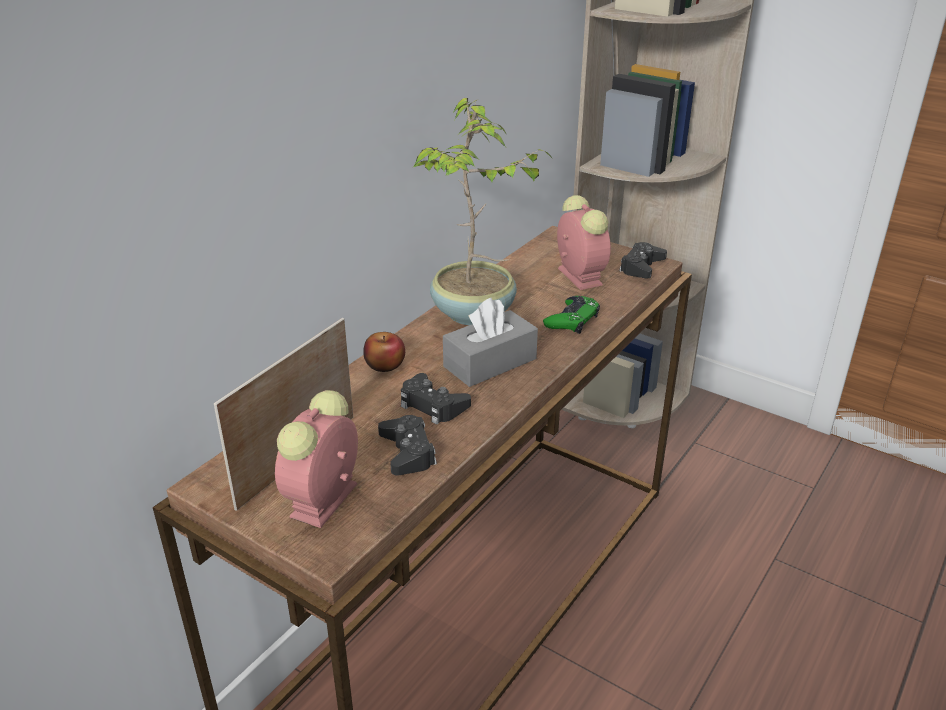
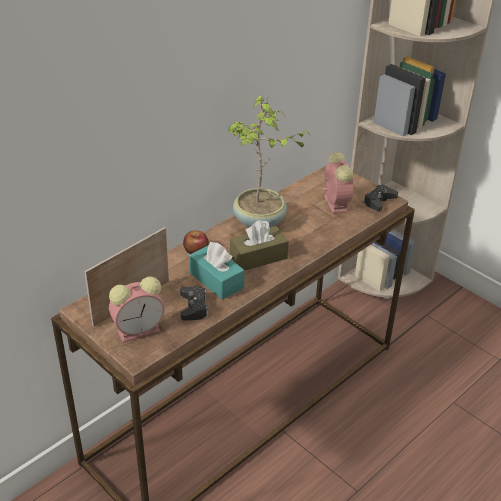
camera: 10 degrees right, 5 degrees up
alarm clock [275,390,358,528] -> alarm clock turned 150 degrees counterclockwise [109,277,165,343]
black game controller [401,373,471,425] -> turquoise tissue box [189,242,244,300]
grey tissue box [443,298,538,387] -> brown tissue box [230,220,289,271]
green game controller [543,296,600,334] -> none

